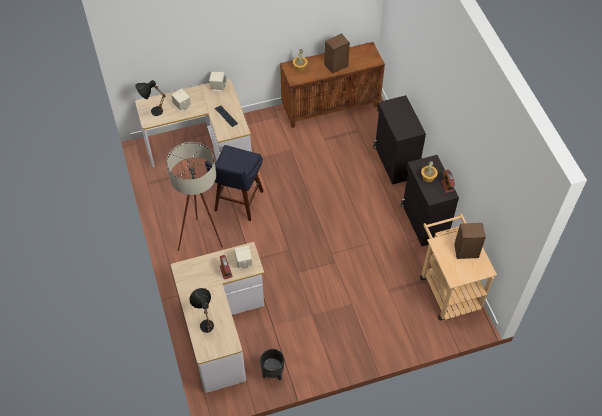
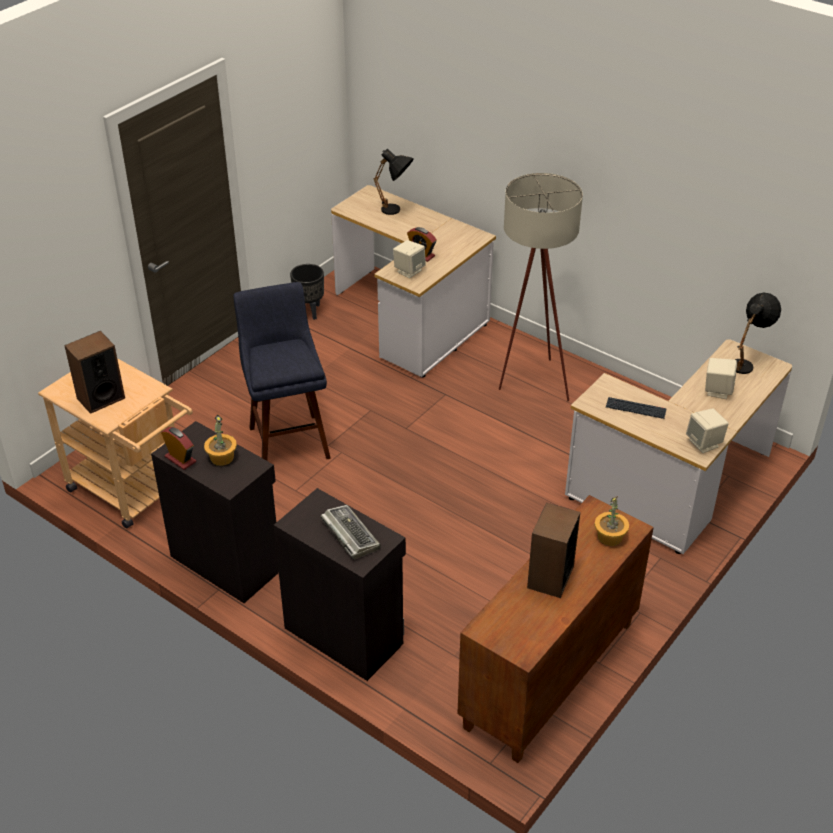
camera: 145 degrees right, 15 degrees down
blue stool [205,145,264,221] -> blue stool moved to [233,282,331,461]
none -> keyboard [320,505,381,560]

